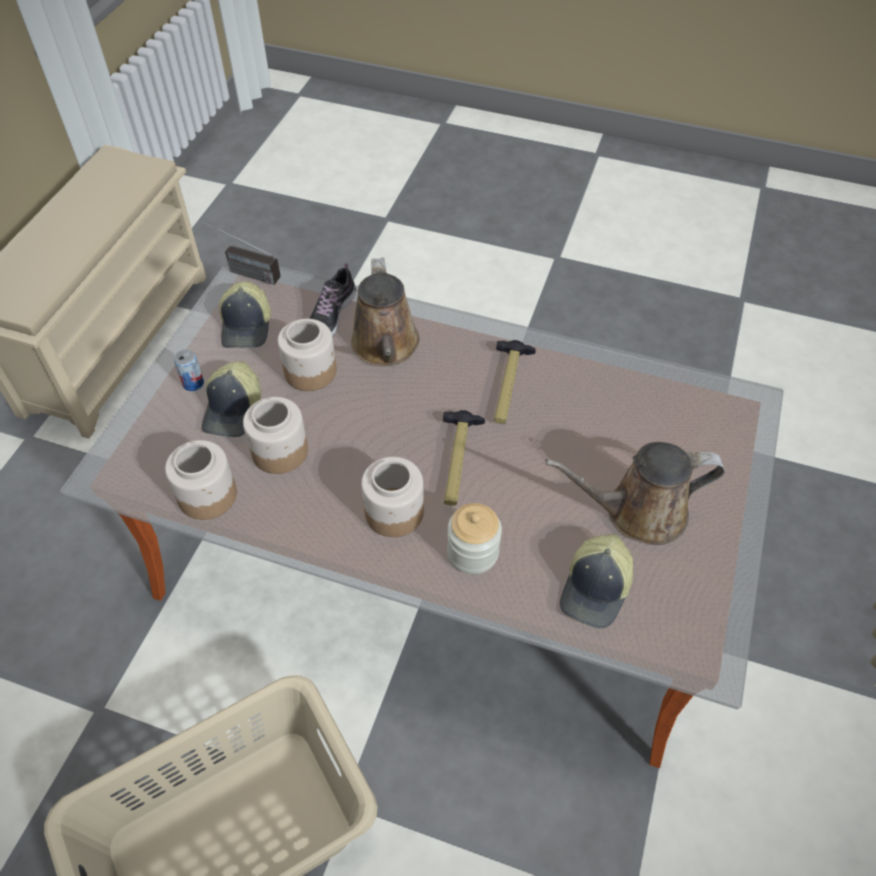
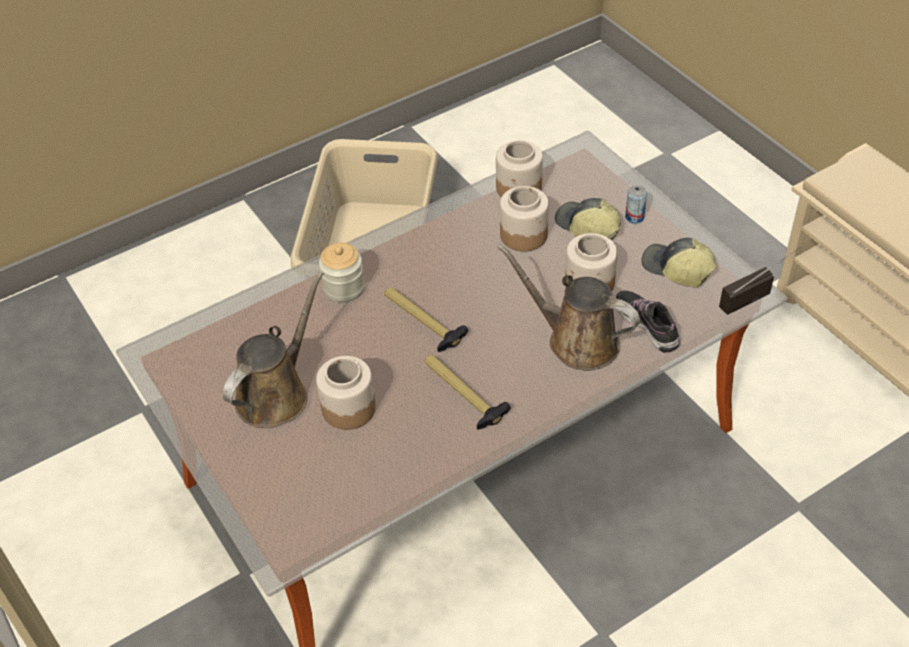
camera: 130 degrees right, 5 degrees down
jar [361,457,424,537] -> jar moved to [316,356,376,430]
cap [560,534,633,628] -> none

